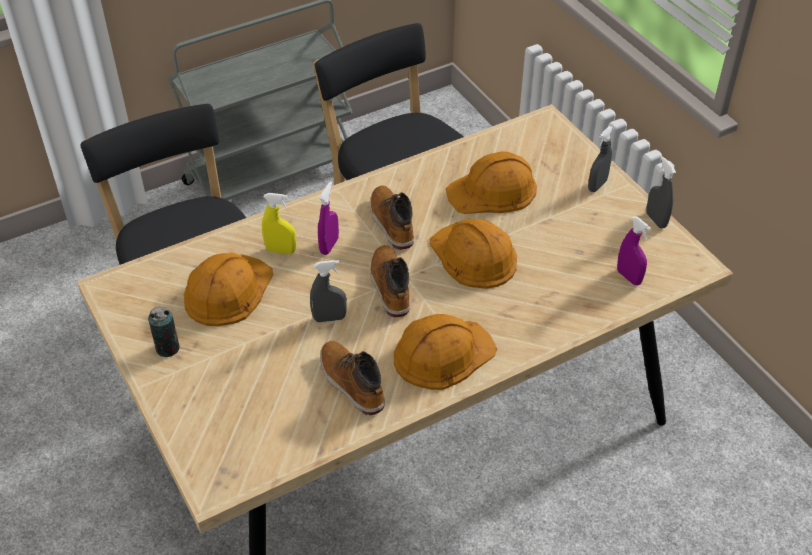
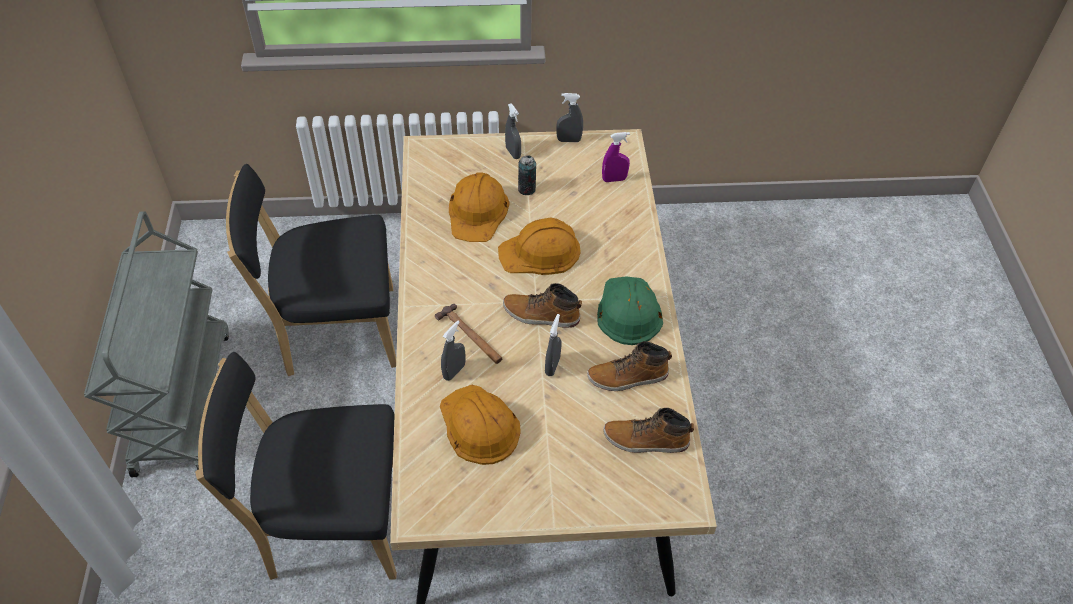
camera: 65 degrees left, 5 degrees up
can [148,306,180,357] -> can moved to [518,155,536,195]
yellow spray bottle [262,193,296,254] -> grey spray bottle [441,320,465,381]
purple spray bottle [318,181,339,255] -> hammer [435,304,502,364]
boot [370,186,414,250] -> boot moved to [603,408,694,453]
orange hard hat [394,314,497,390] -> green hard hat [597,276,663,345]

